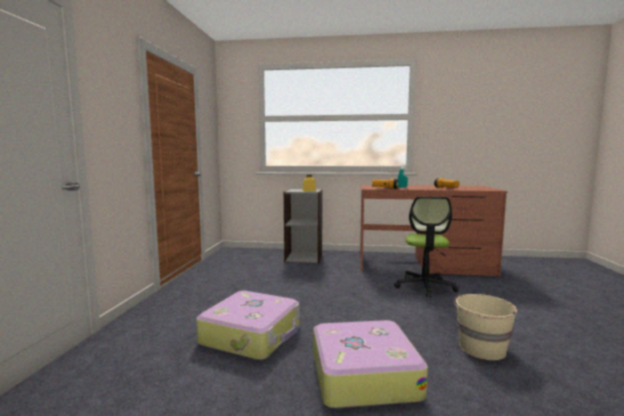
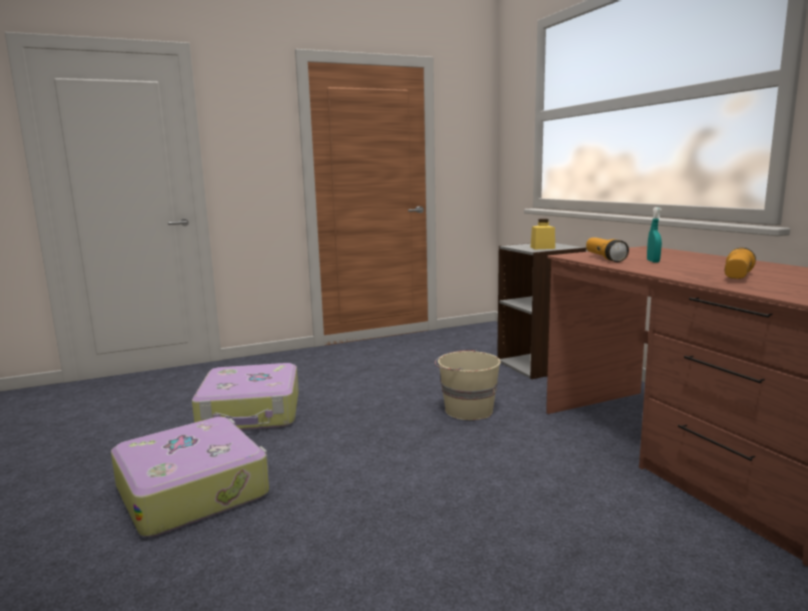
camera: 60 degrees right, 5 degrees up
office chair [394,197,459,298] -> none
beige bucket [454,294,517,360] -> beige bucket moved to [435,349,501,420]

